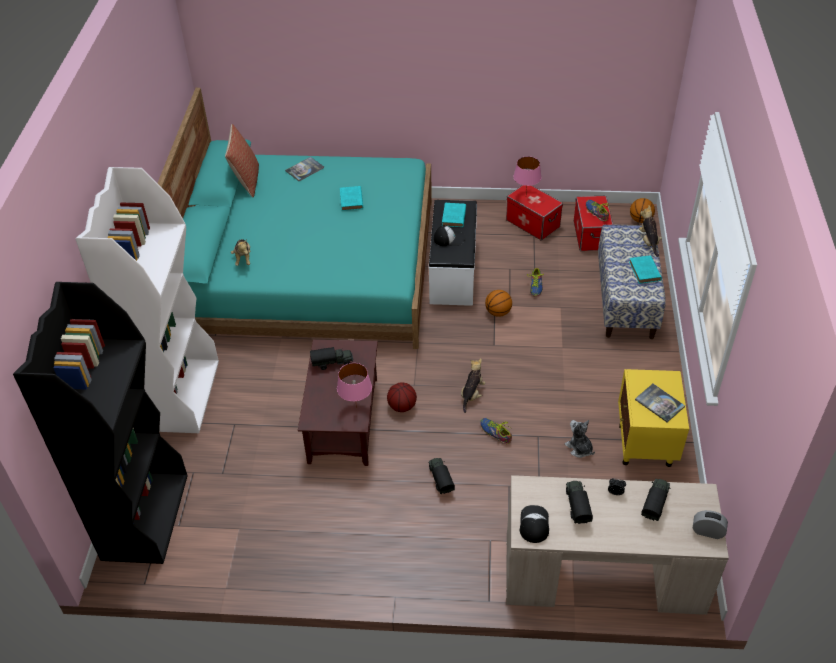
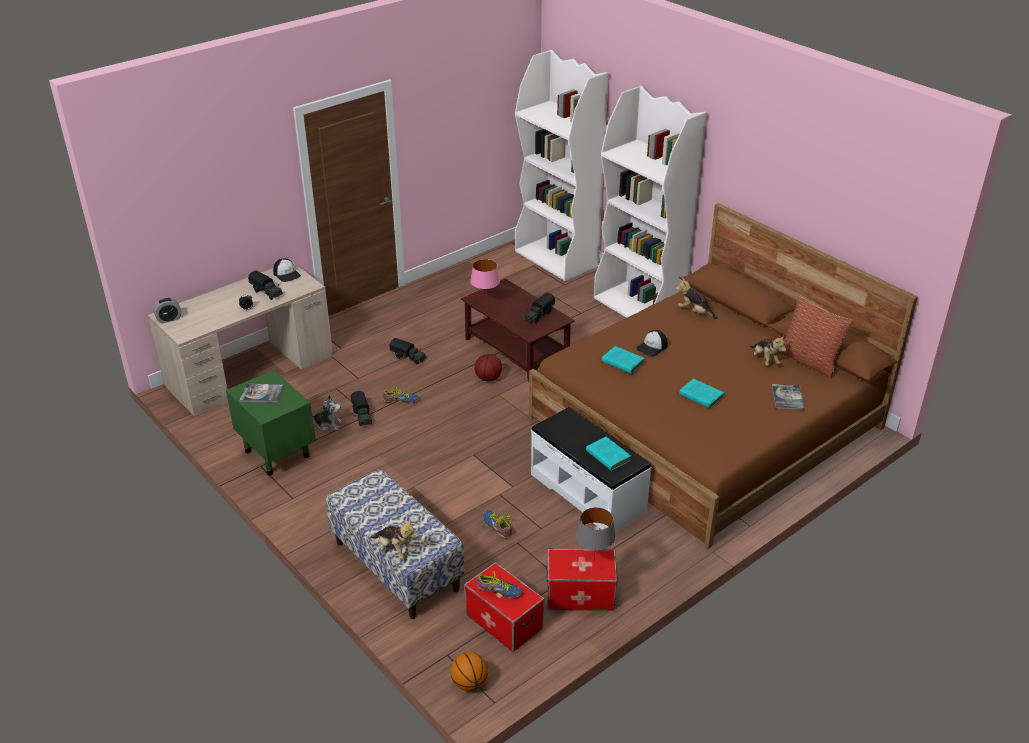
camera: 135 degrees right, 10 degrees down
black bookcase [13,282,188,564] -> white bookcase [515,50,609,281]
turquoise bed [157,88,432,349] -> brown bed [529,203,918,549]
cap [434,226,465,246] -> cap moved to [636,330,667,356]
plush toy [461,358,485,413] -> plush toy moved to [750,336,786,366]
basketball [485,290,512,317] -> none
pink table lamp [513,156,541,193] -> grey table lamp [576,507,616,561]
yellow nightstand [618,369,689,467] -> green nightstand [226,370,316,476]
turquoise book [629,255,662,284] -> turquoise book moved to [602,346,645,374]
toy truck [641,479,670,521] -> toy truck moved to [351,391,372,426]

